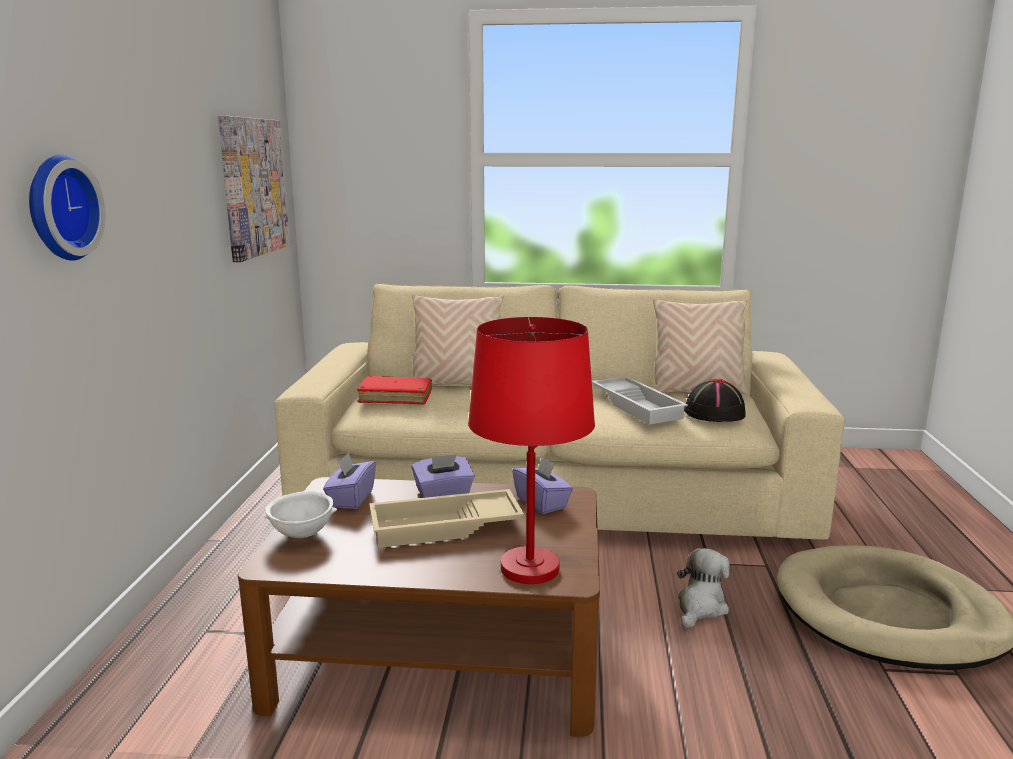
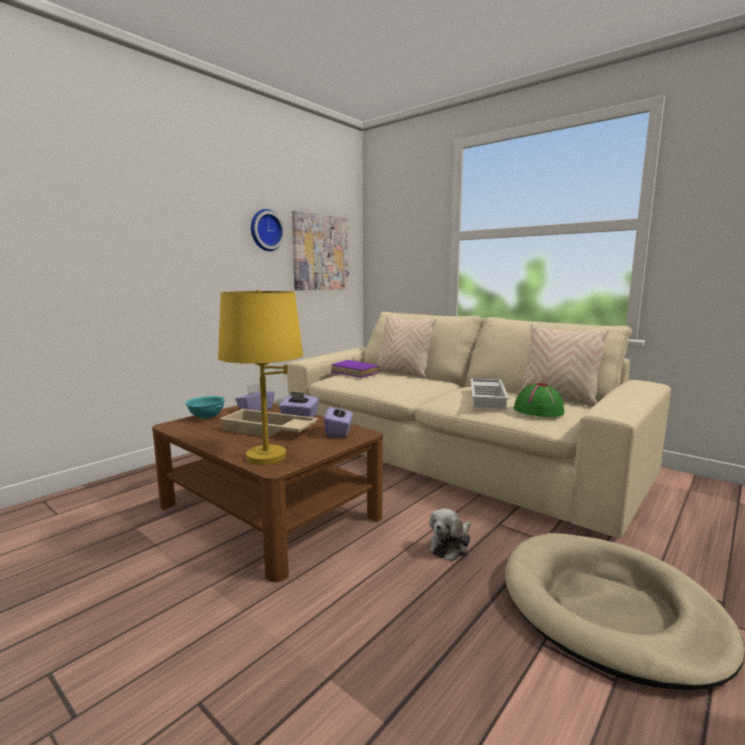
camera: 35 degrees right, 5 degrees down
wall clock [29,155,106,261] -> wall clock moved to [251,209,285,251]
white bowl [264,491,337,538] -> turquoise bowl [186,396,225,419]
red book [357,376,432,405] -> purple book [331,360,380,378]
red table lamp [468,317,595,584] -> yellow table lamp [218,289,303,465]
plush toy [677,548,730,628] -> plush toy turned 150 degrees clockwise [429,508,470,562]
black hat [684,379,746,422] -> green hat [514,383,564,417]

